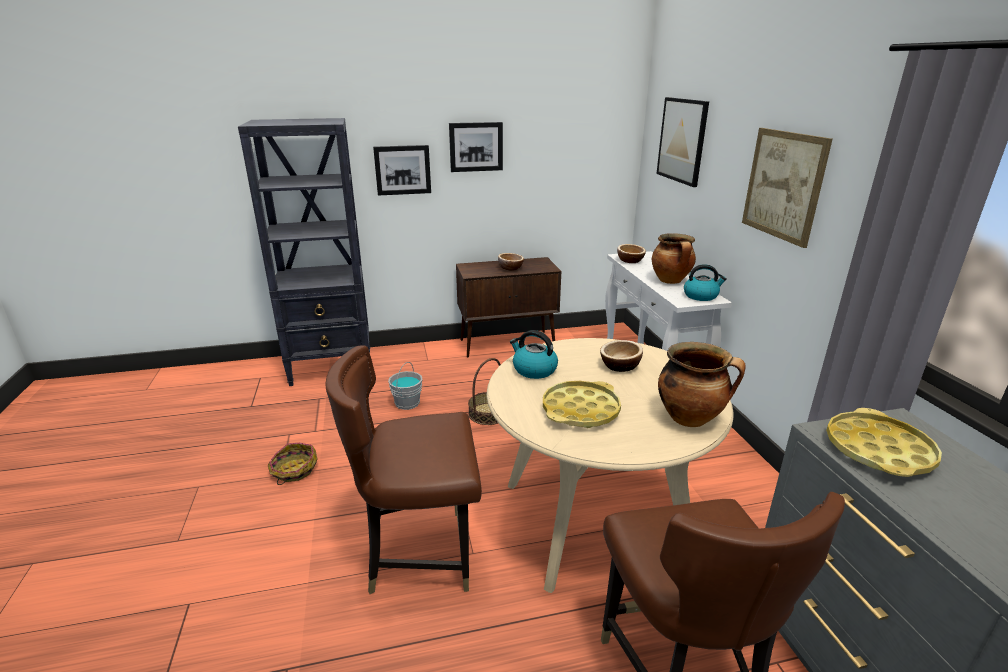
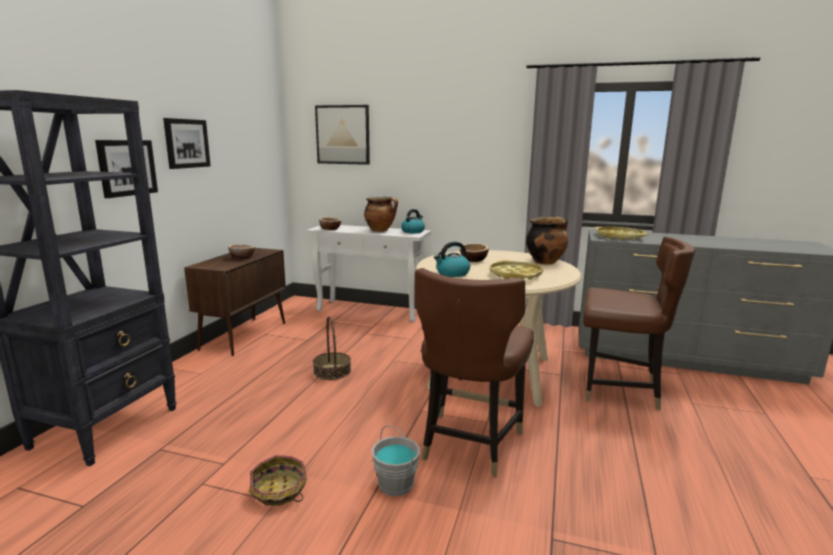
camera: 60 degrees left, 10 degrees down
grey bucket [388,362,422,410] -> grey bucket moved to [371,425,420,496]
picture [742,128,832,248] -> none

